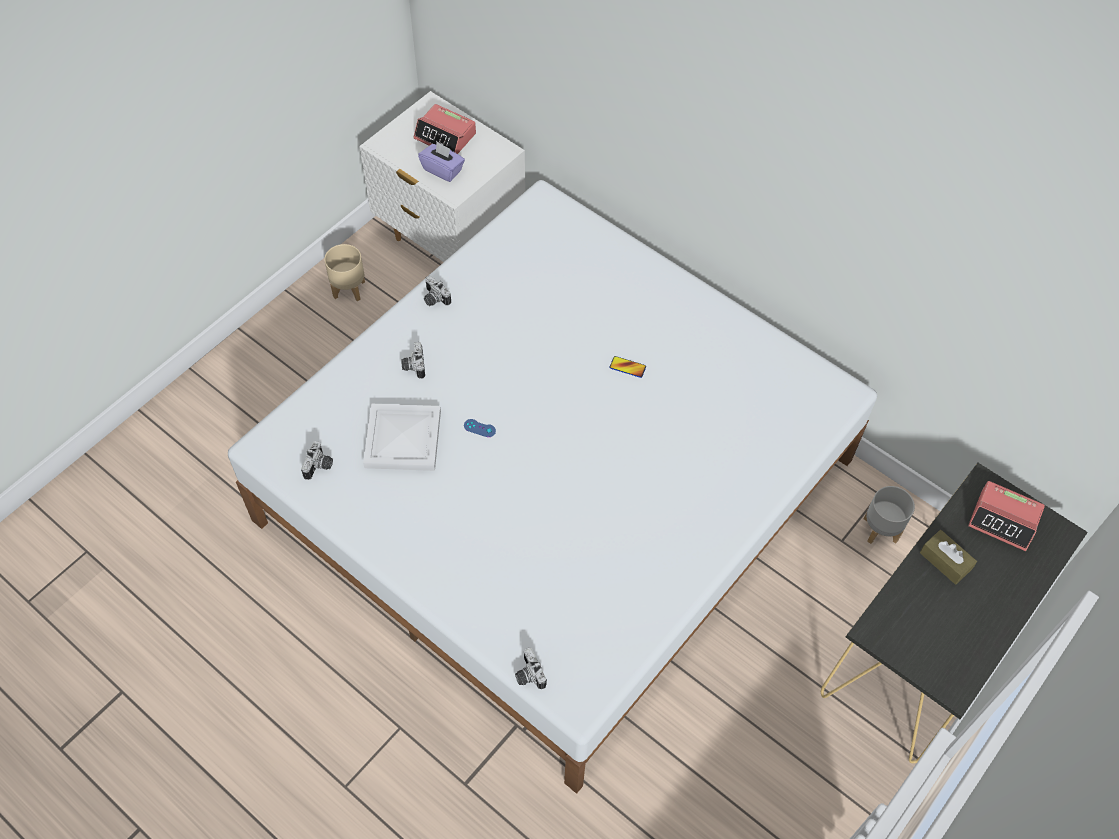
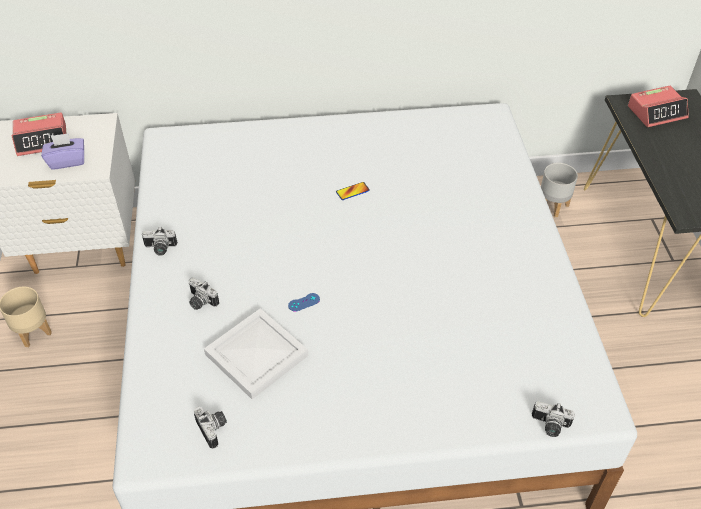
camera: 45 degrees left, 10 degrees down
brown tissue box [920,530,977,585] -> none

